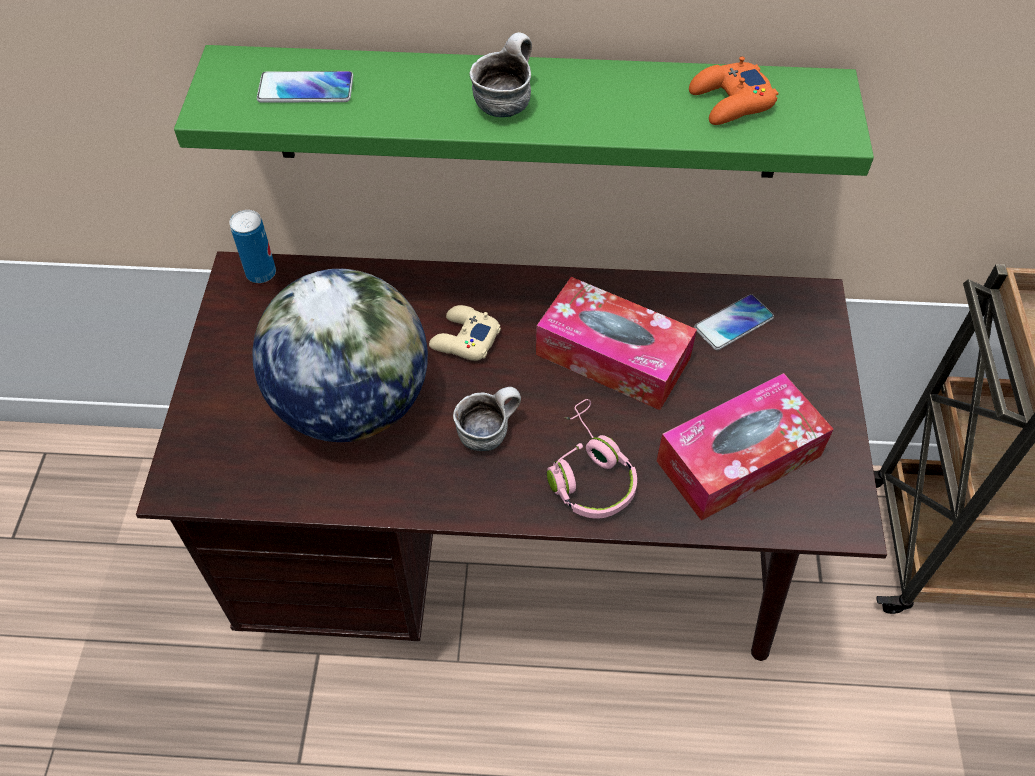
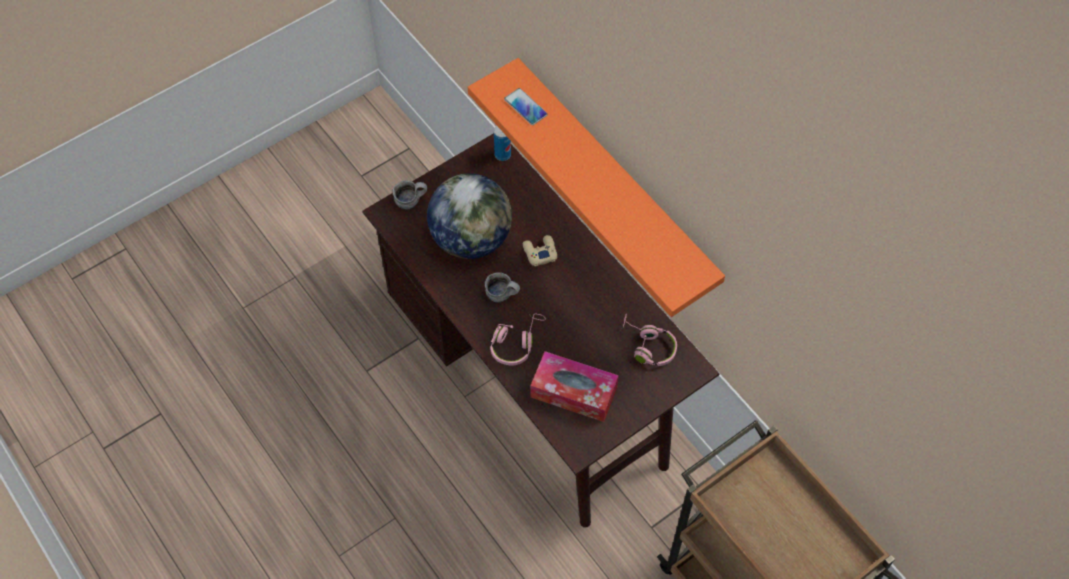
camera: 50 degrees right, 5 degrees up
green shelf [174,45,874,178] -> orange shelf [468,58,725,317]
mug [469,32,532,117] -> mug moved to [392,181,427,210]
tissue box [536,277,697,410] -> none
orange game controller [689,56,778,125] -> none
phone [694,294,774,350] -> pink headphones [622,314,677,366]

